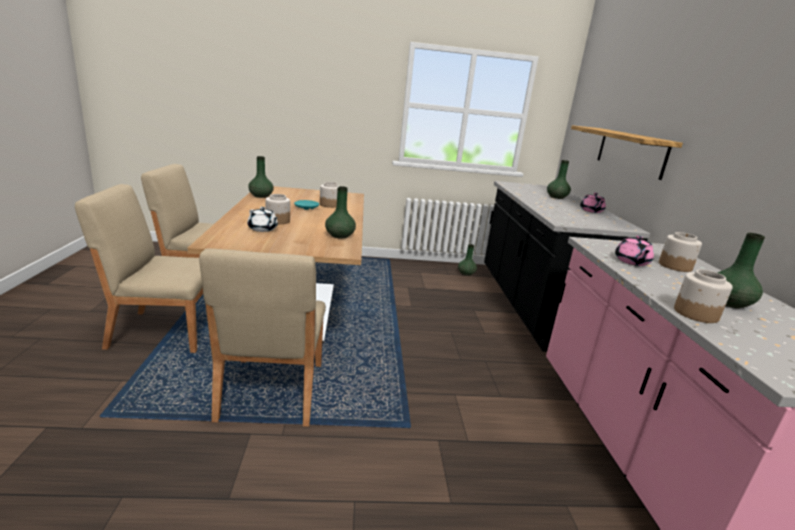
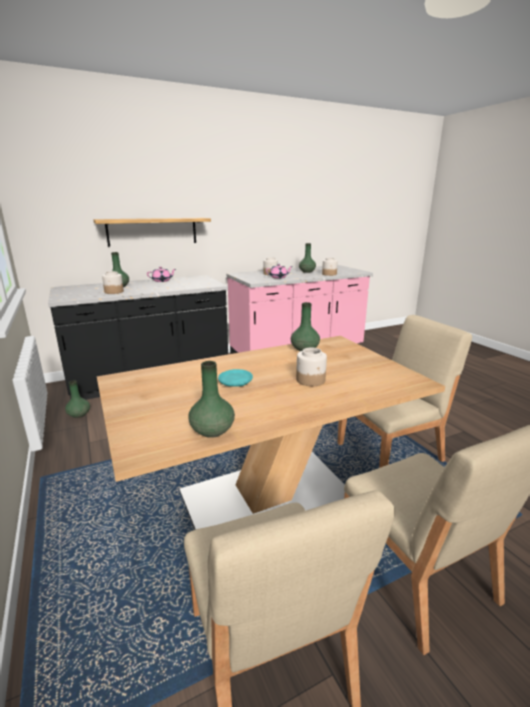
camera: 110 degrees left, 0 degrees up
white teapot [247,207,278,232] -> none
jar [320,182,339,208] -> jar moved to [102,271,124,294]

